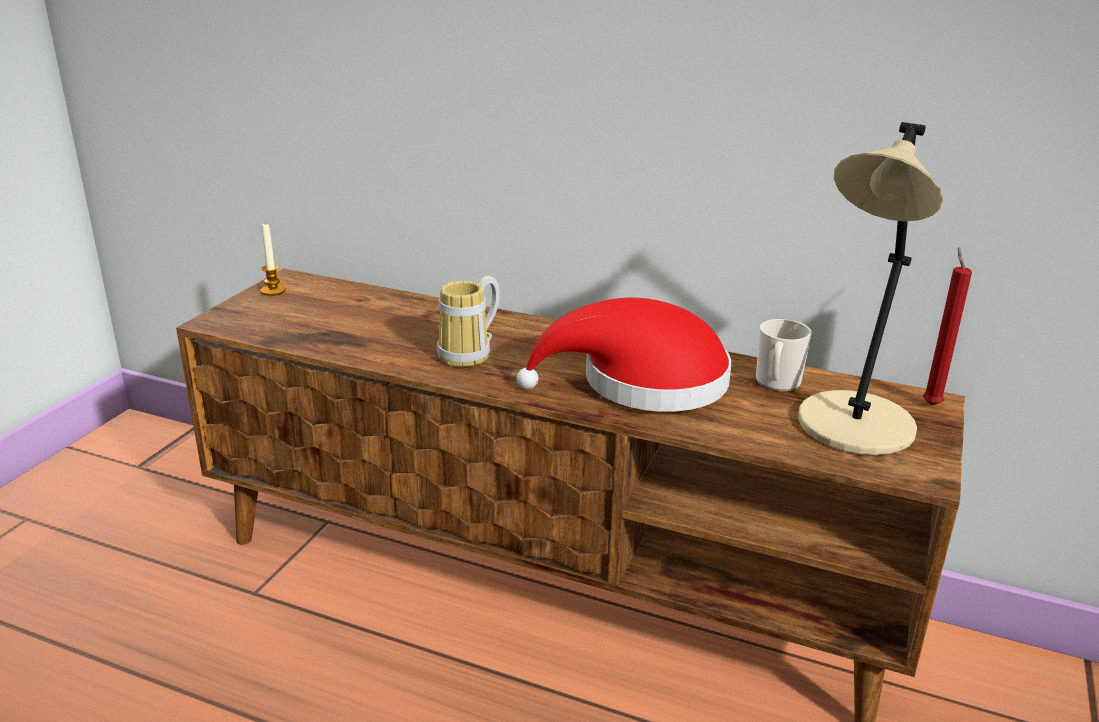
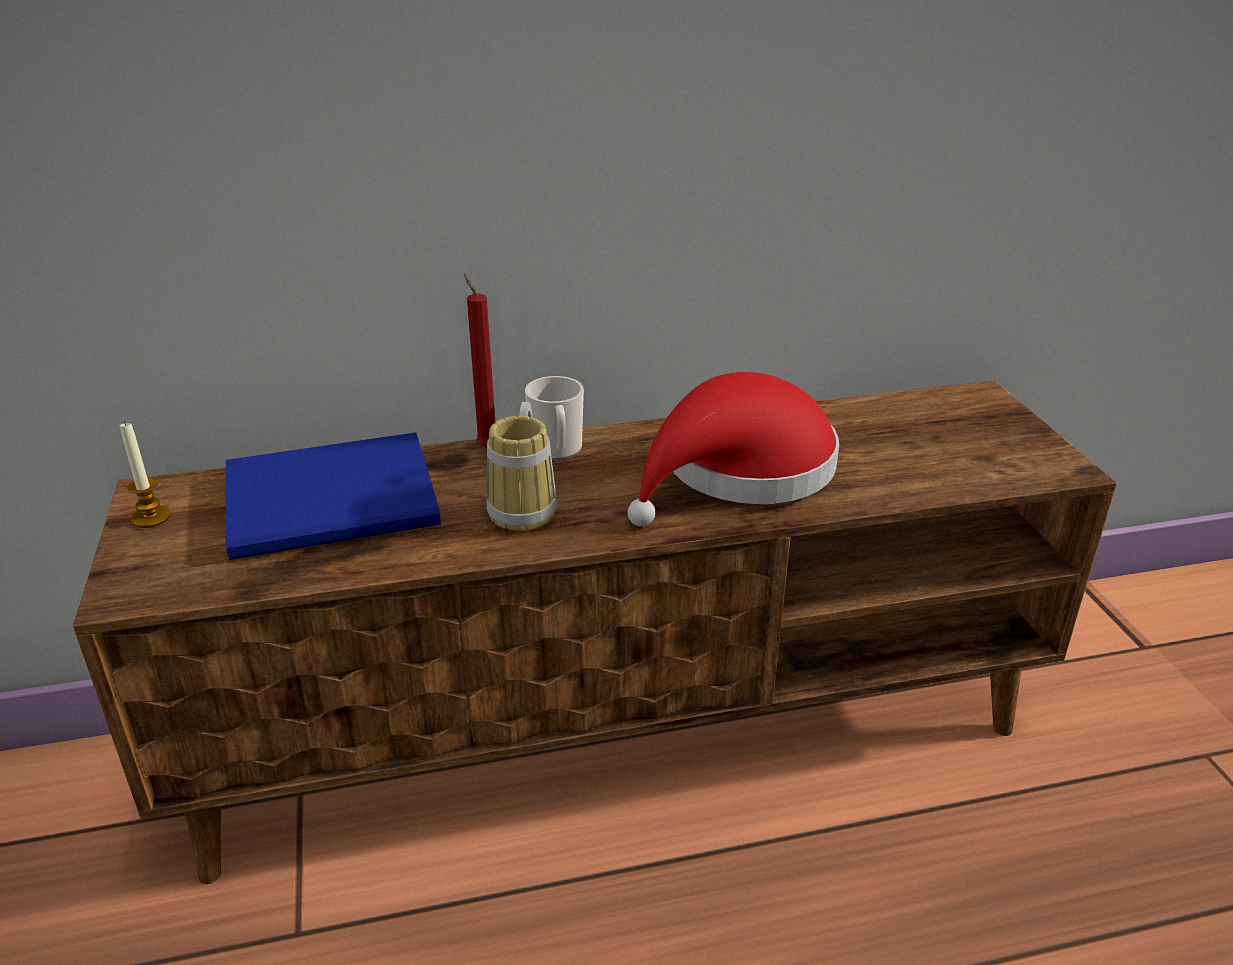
camera: 35 degrees left, 5 degrees up
mug [756,319,812,392] -> mug moved to [525,376,584,461]
beige table lamp [798,122,943,455] -> none
red candle [923,247,972,405] -> red candle moved to [464,273,495,448]
none -> blue book [225,432,441,560]

